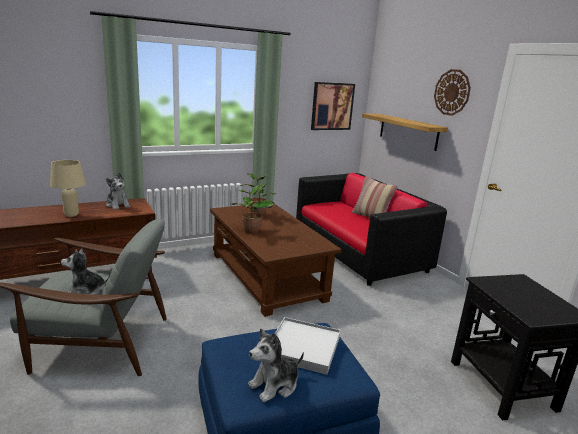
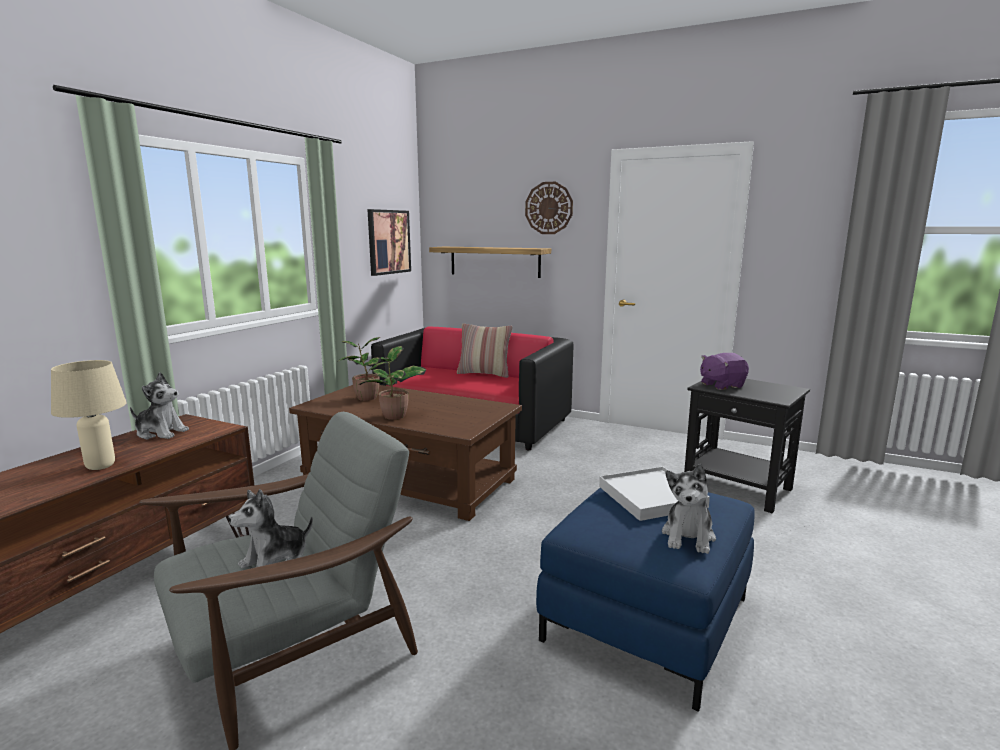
camera: 35 degrees left, 5 degrees down
none -> purple plush toy [700,353,749,390]

